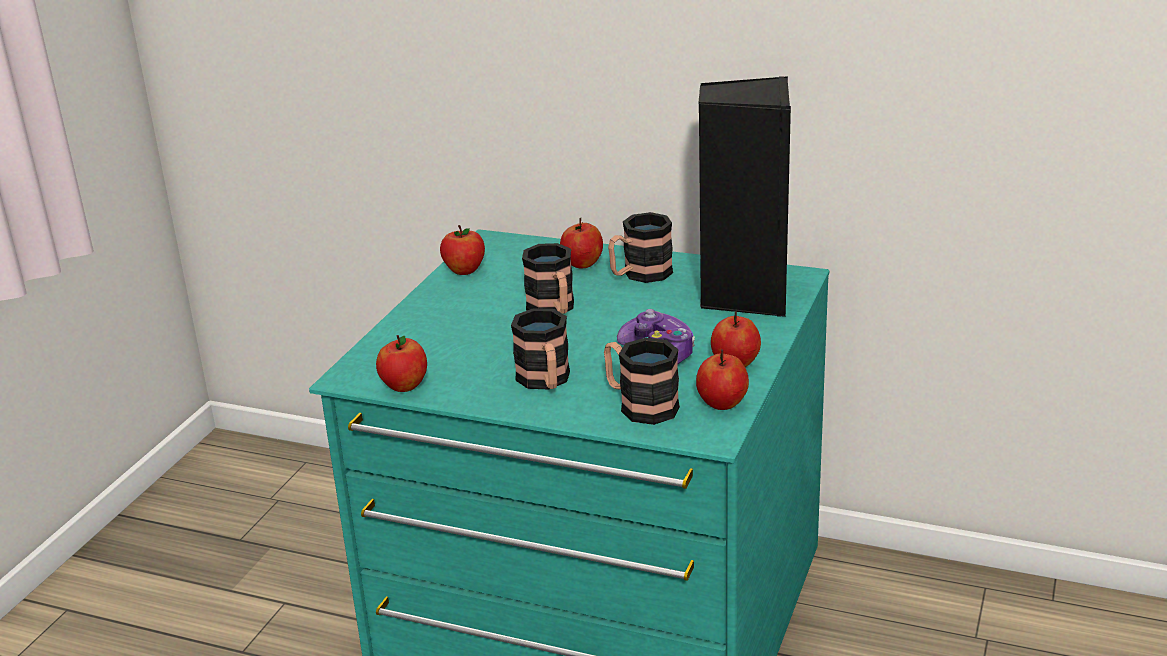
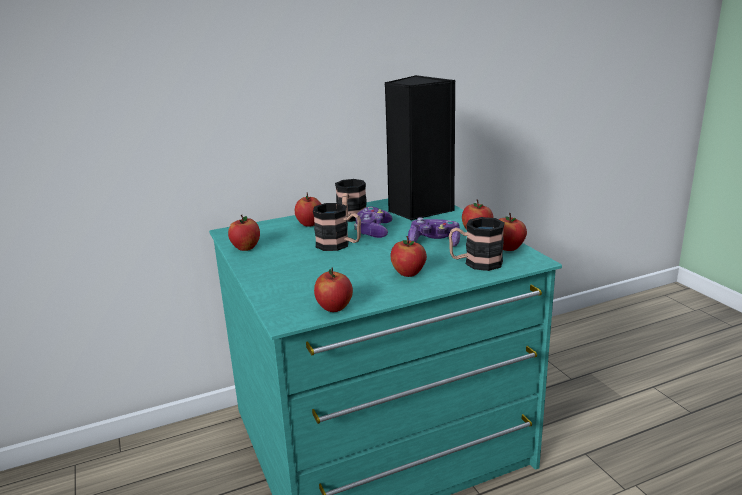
camera: 45 degrees left, 5 degrees down
mug [511,308,570,389] -> apple [390,236,427,277]
none -> game controller [354,207,392,238]

